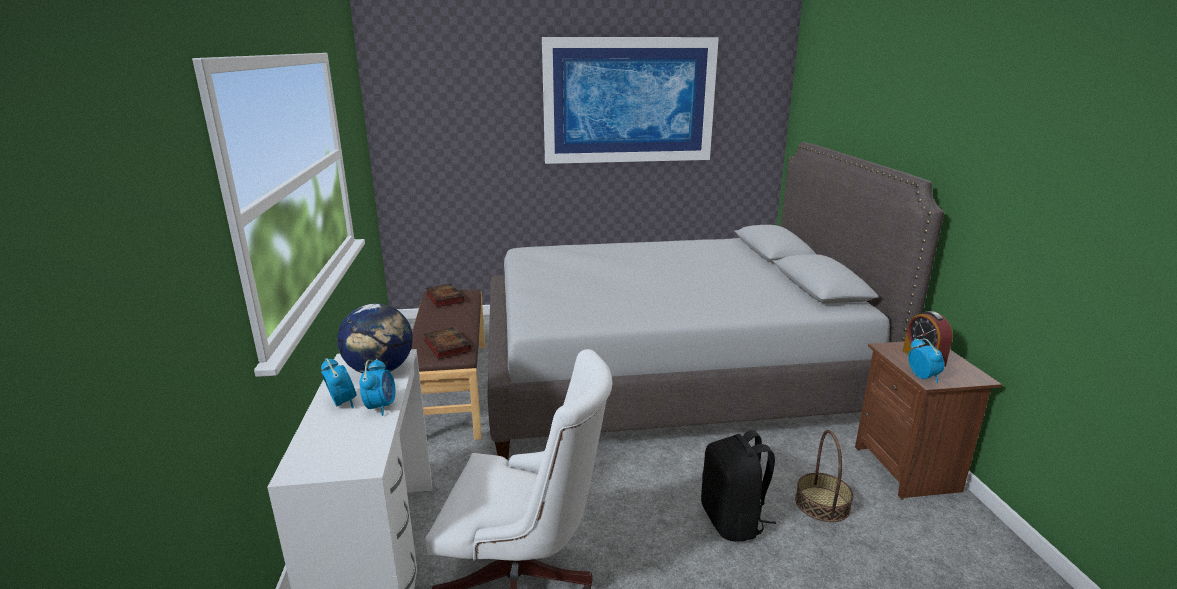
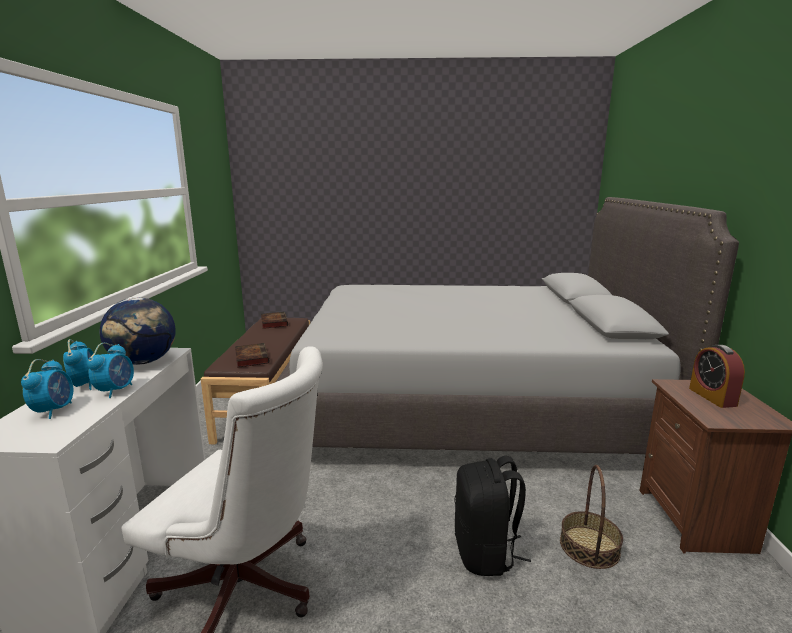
camera: 10 degrees right, 5 degrees down
picture [542,37,719,164] -> none
alarm clock [908,338,944,383] -> alarm clock moved to [21,359,73,419]

